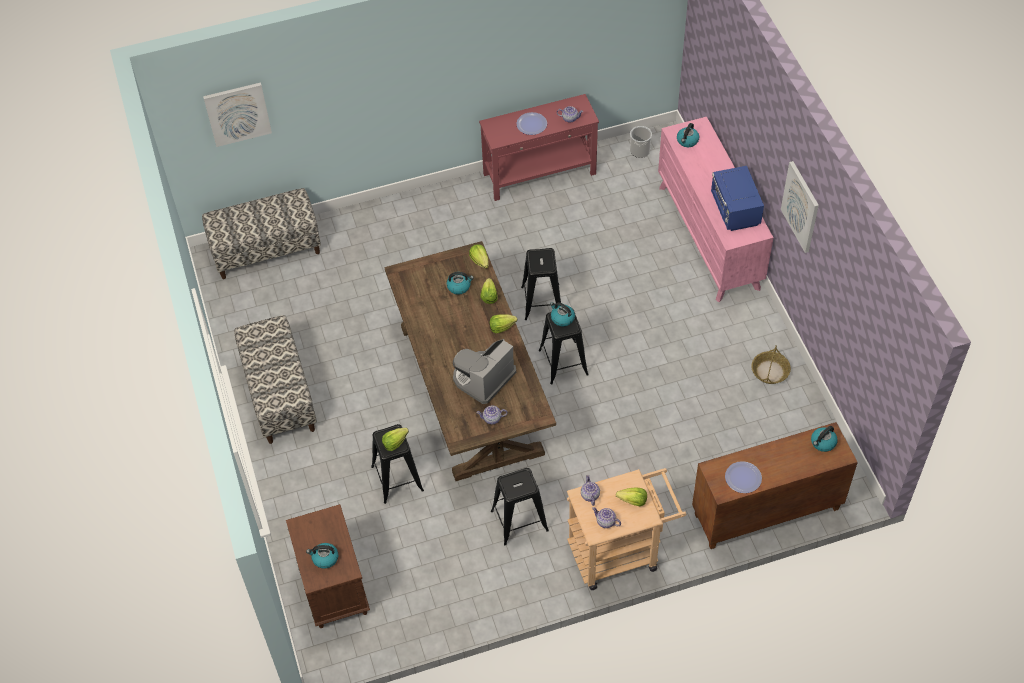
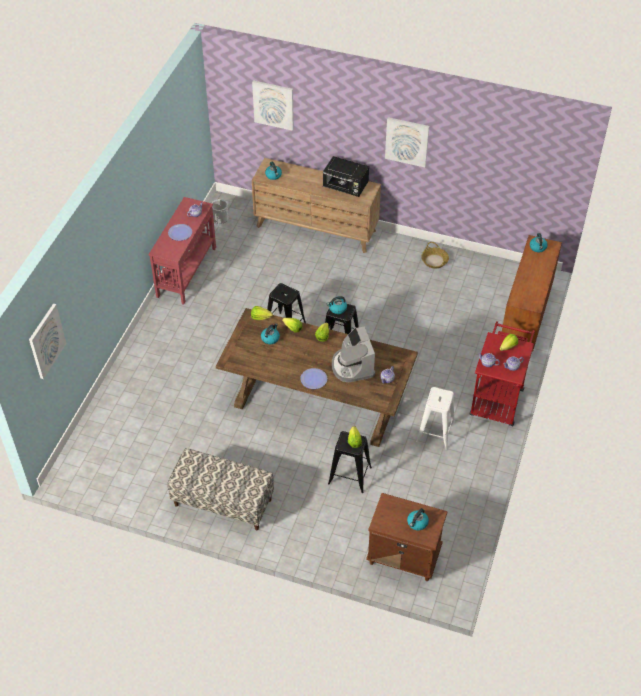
camera: 55 degrees left, 5 degrees down
bench [202,188,321,279] -> none
black stool [491,468,549,545] -> white stool [416,387,455,450]
beige cart [567,468,686,590] -> red cart [470,321,534,426]
pink dresser [658,117,774,302] -> brown dresser [252,158,381,253]
blue microwave [711,166,764,231] -> black microwave [323,156,369,197]
plate [725,461,762,493] -> plate moved to [300,368,327,389]
none -> picture [252,80,294,131]

